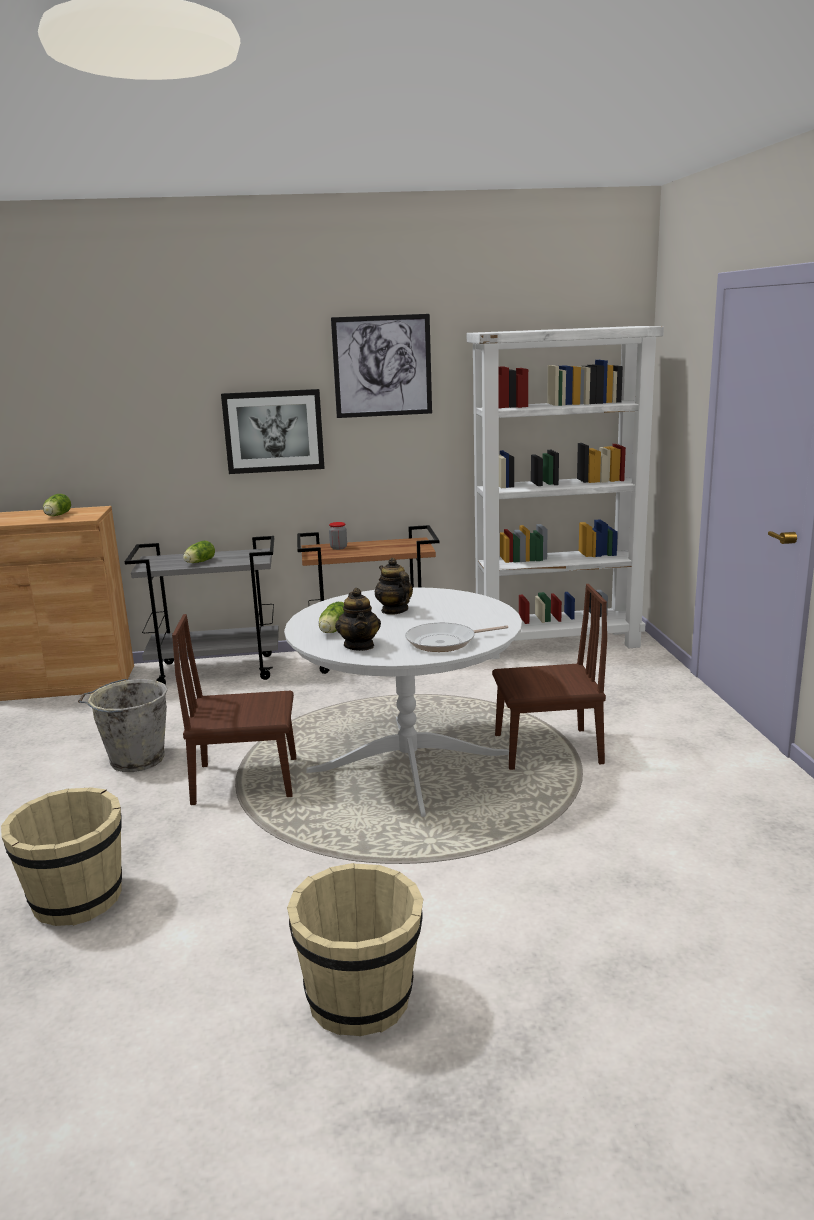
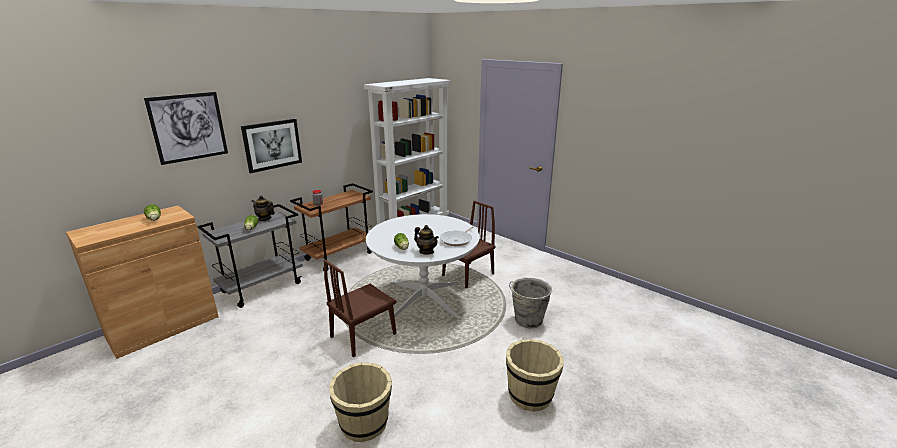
camera: 40 degrees left, 5 degrees up
grey bucket [78,679,168,772] -> grey bucket moved to [509,278,552,328]
picture [331,314,432,418] -> picture moved to [144,92,228,165]
teapot [375,558,413,615] -> teapot moved to [252,195,275,221]

